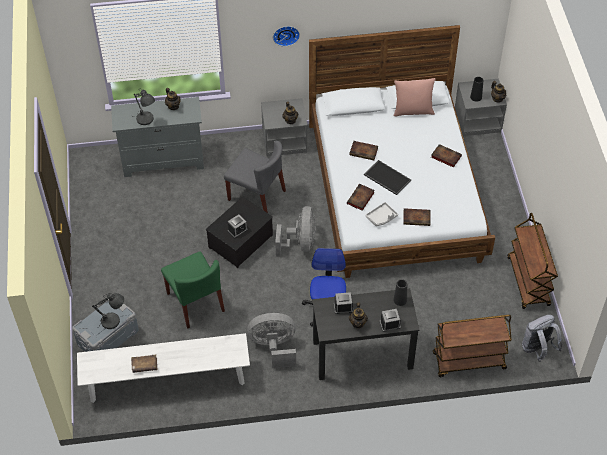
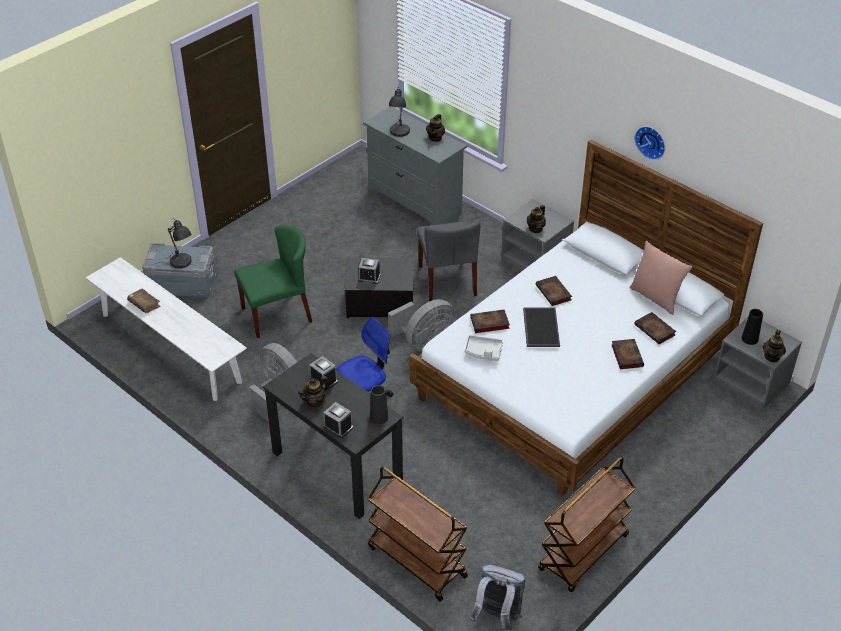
camera: 50 degrees right, 10 degrees down
green chair [161,252,225,328] -> green chair turned 135 degrees counterclockwise [234,224,312,338]
wall clock [273,26,300,46] -> wall clock moved to [635,126,665,160]
book [403,208,430,226] -> book moved to [634,312,676,344]

